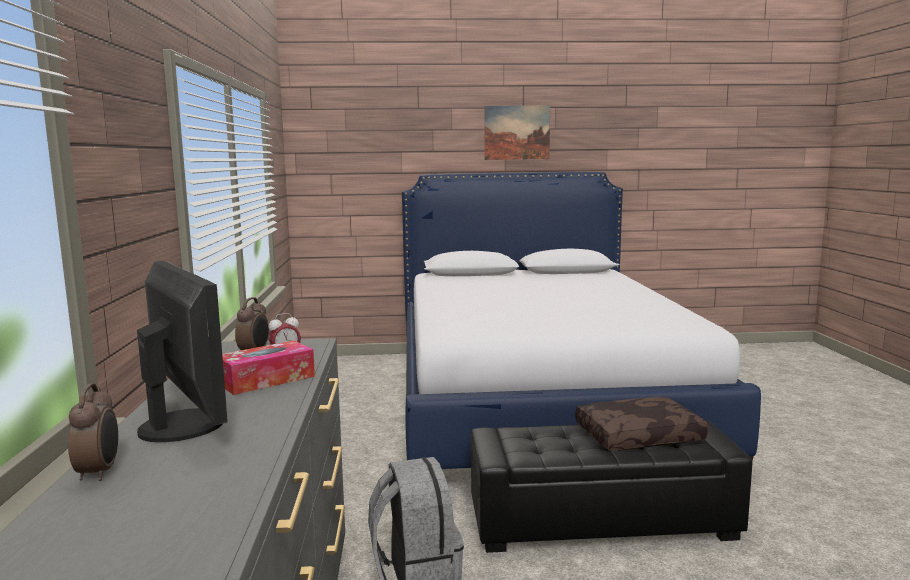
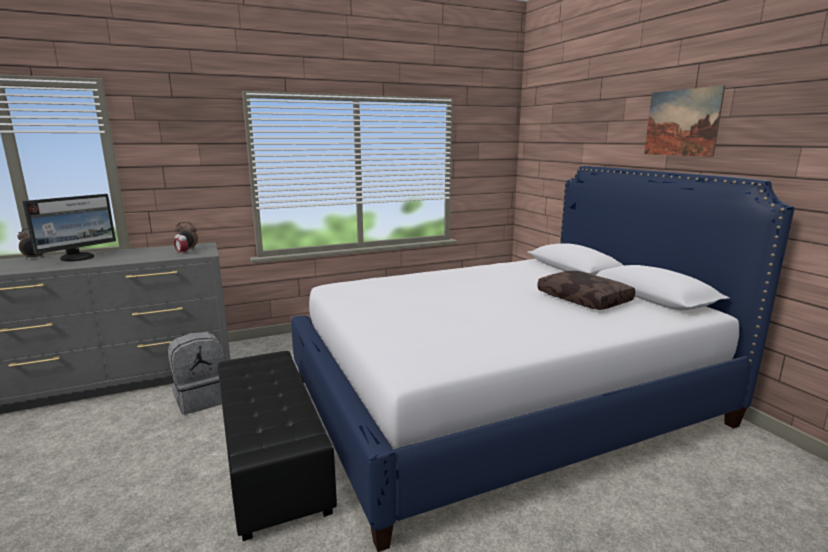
camera: 70 degrees right, 5 degrees up
tissue box [222,341,315,395] -> none
brown pillow [575,397,708,451] -> brown pillow moved to [537,271,635,310]

